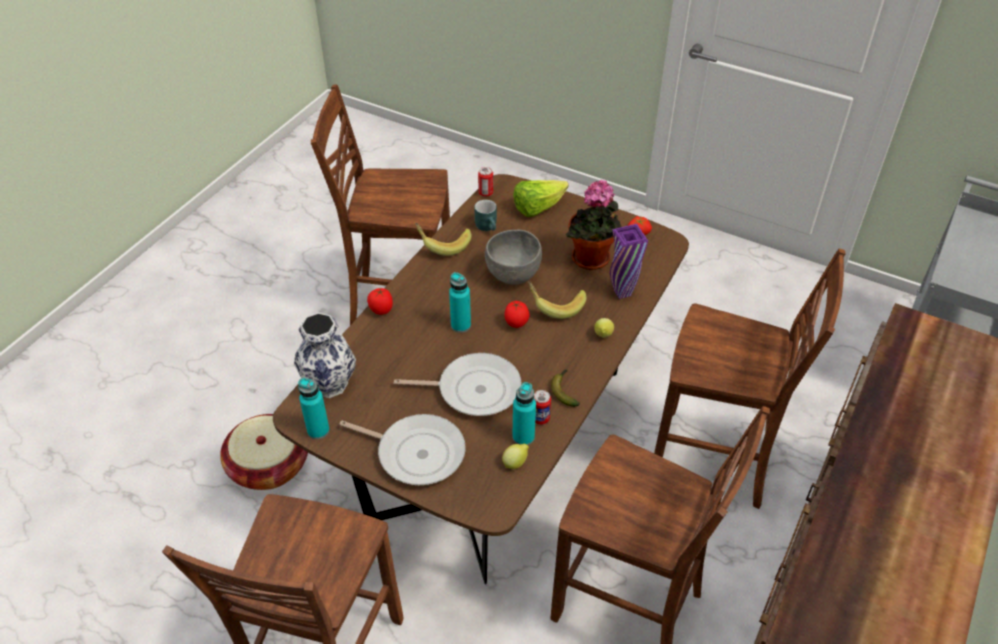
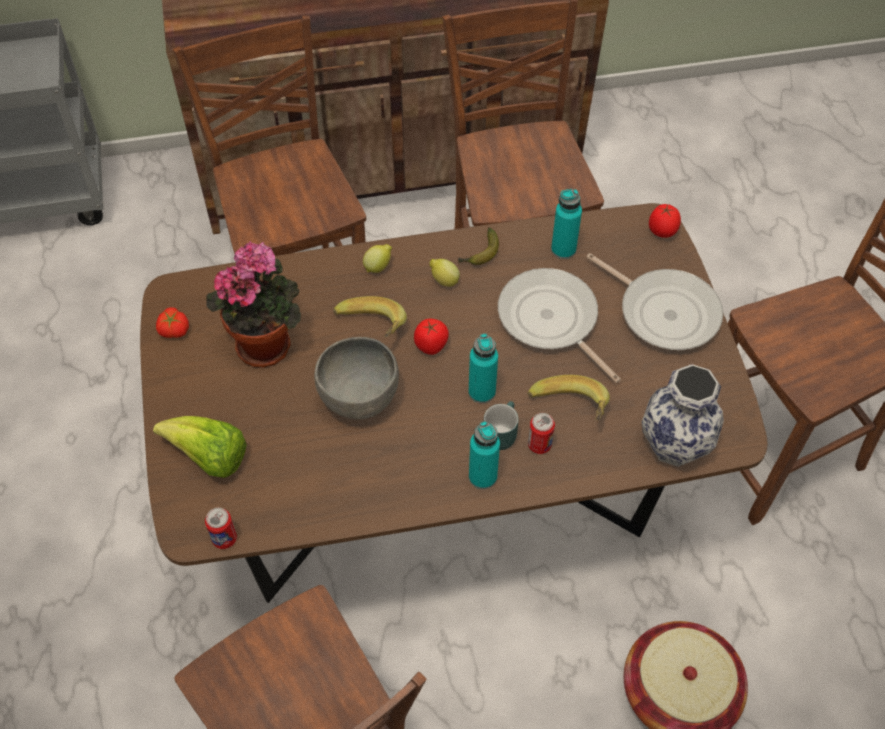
camera: 130 degrees left, 10 degrees up
turquoise bottle [298,378,330,439] -> turquoise bottle moved to [469,421,500,489]
frying pan [339,414,466,485] -> frying pan turned 150 degrees clockwise [586,253,723,350]
tomato [367,288,393,315] -> tomato moved to [649,204,681,238]
banana [415,223,472,256] -> banana moved to [528,375,610,420]
turquoise mug [474,200,497,231] -> turquoise mug moved to [484,401,519,450]
lemon [502,444,529,469] -> lemon moved to [429,259,460,287]
can [534,390,551,425] -> can moved to [528,413,555,454]
purple vase [610,224,648,299] -> none

